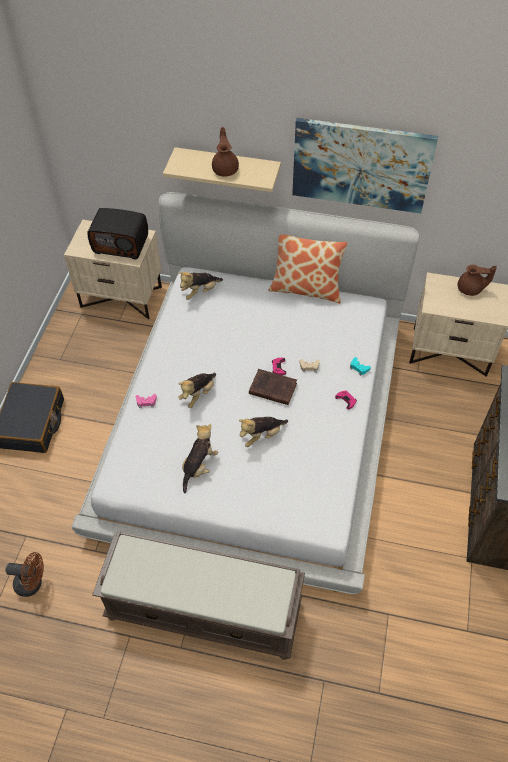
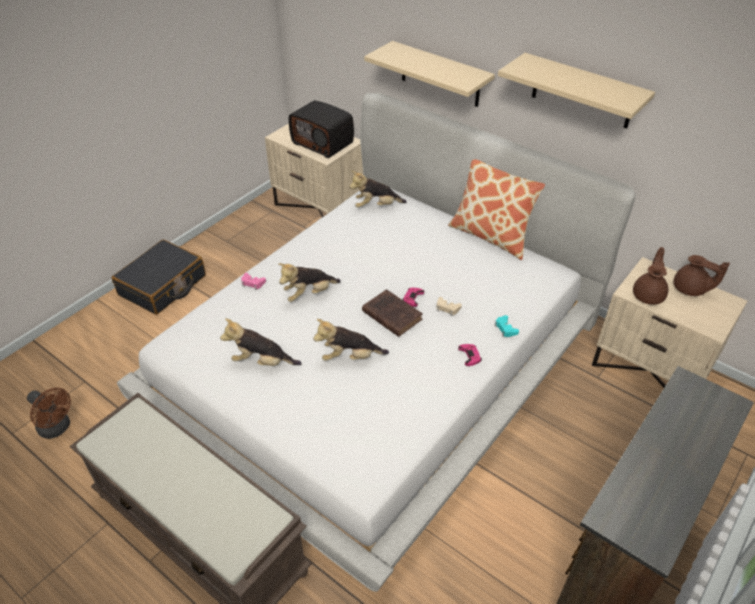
camera: 25 degrees right, 10 degrees down
plush toy [182,424,218,493] -> plush toy turned 135 degrees counterclockwise [220,318,302,366]
brown teapot [212,127,239,177] -> brown teapot moved to [633,247,669,305]
picture [292,118,438,214] -> beige shelf [498,53,655,129]

